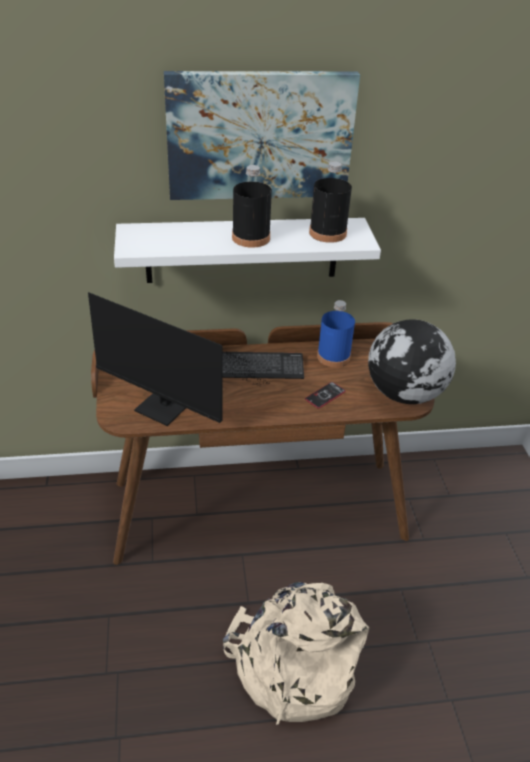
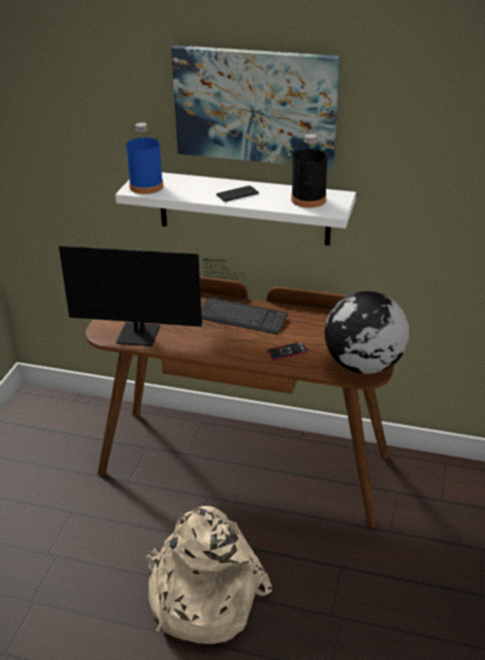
camera: 25 degrees right, 5 degrees down
monitor [88,292,270,426] -> monitor turned 45 degrees counterclockwise [59,246,246,346]
black bottle [232,165,272,248] -> phone [216,186,259,202]
blue bottle [317,300,355,367] -> blue bottle moved to [126,122,163,194]

